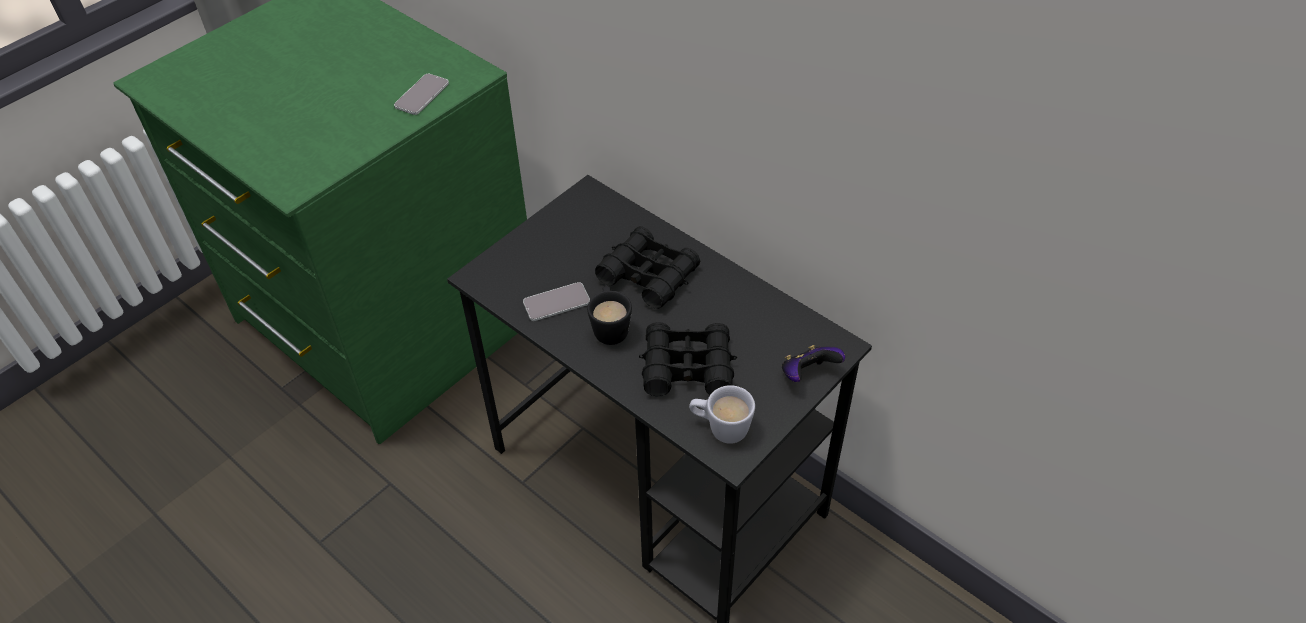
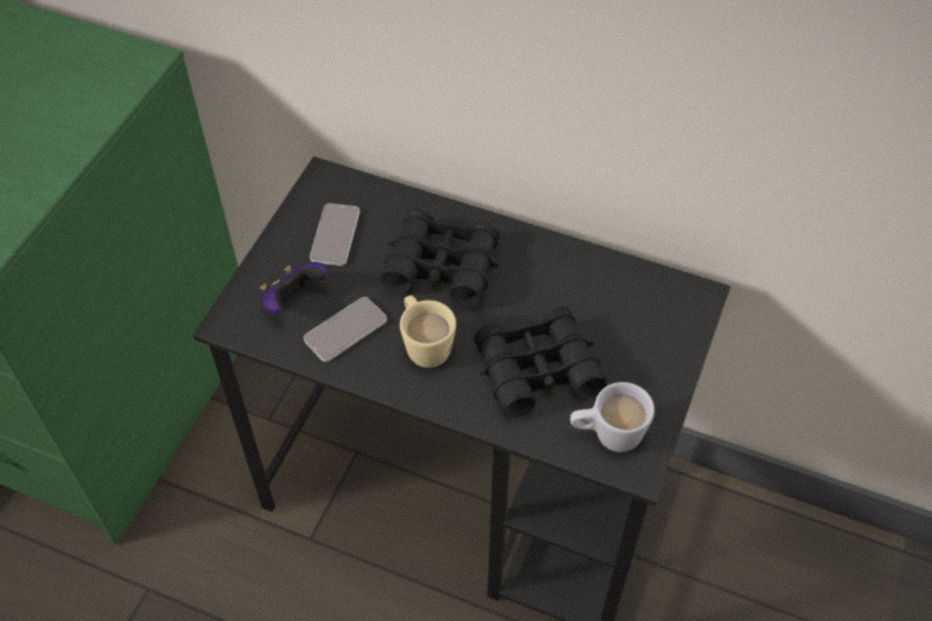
camera: 20 degrees left, 5 degrees up
phone [394,74,449,115] -> phone moved to [310,203,360,266]
black mug [587,286,632,345] -> beige mug [400,295,456,368]
game controller [782,345,845,382] -> game controller moved to [259,262,328,314]

